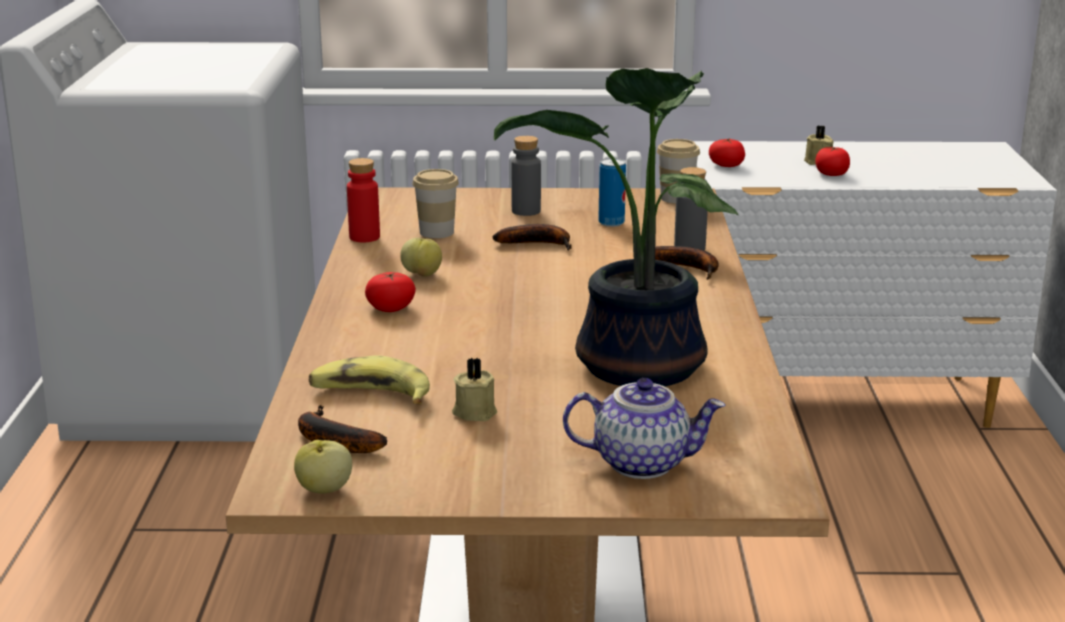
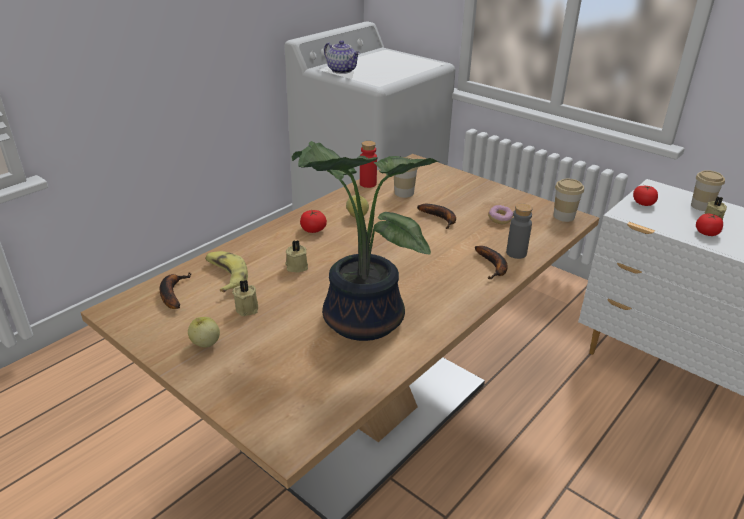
camera: 40 degrees right, 10 degrees up
apple [294,440,352,494] -> apple moved to [188,317,220,348]
grey bottle [511,136,541,216] -> none
teapot [563,378,726,479] -> teapot moved to [324,40,360,74]
can [598,158,626,227] -> donut [488,205,513,224]
none -> beige candle [285,240,308,273]
none -> cup [691,170,725,211]

